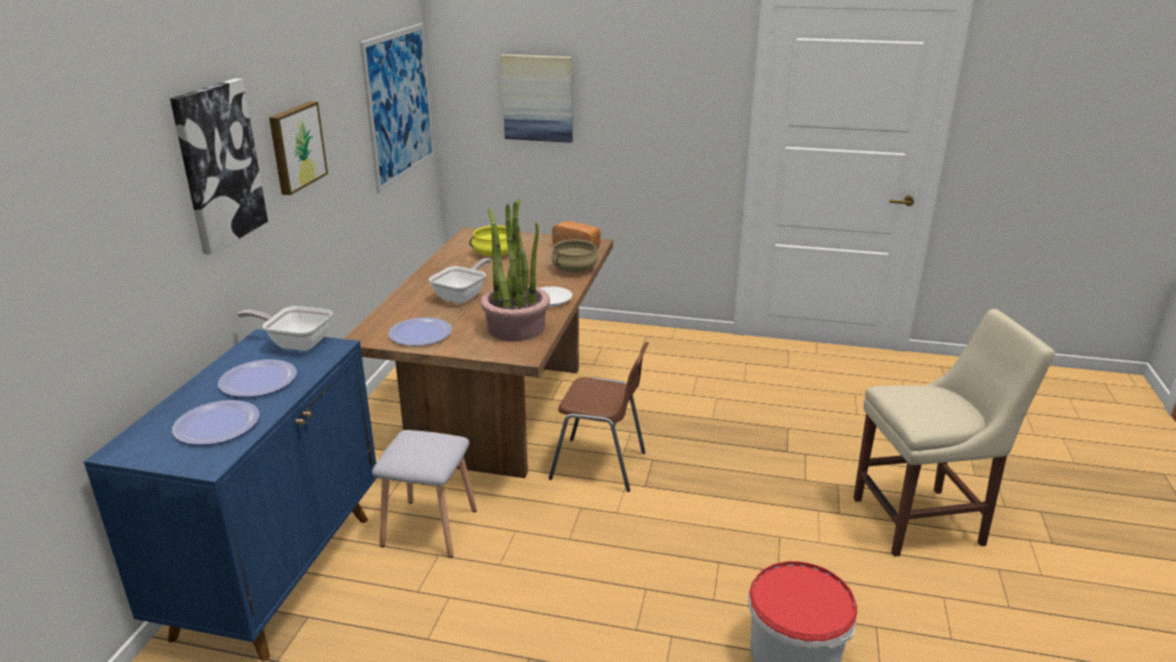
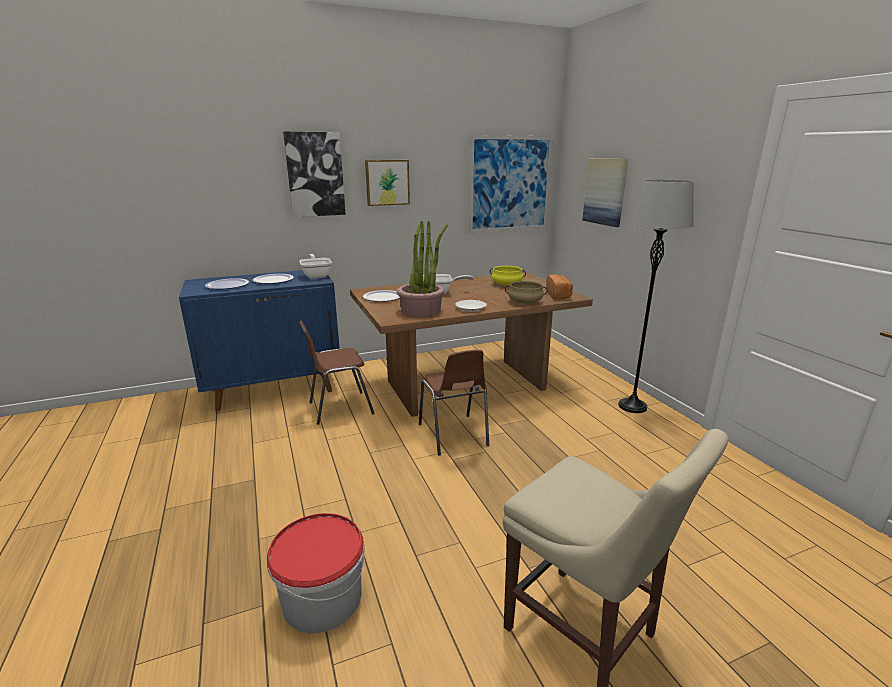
camera: 55 degrees right, 5 degrees down
grey stool [372,430,477,558] -> brown chair [299,321,375,425]
none -> grey floor lamp [619,179,694,413]

